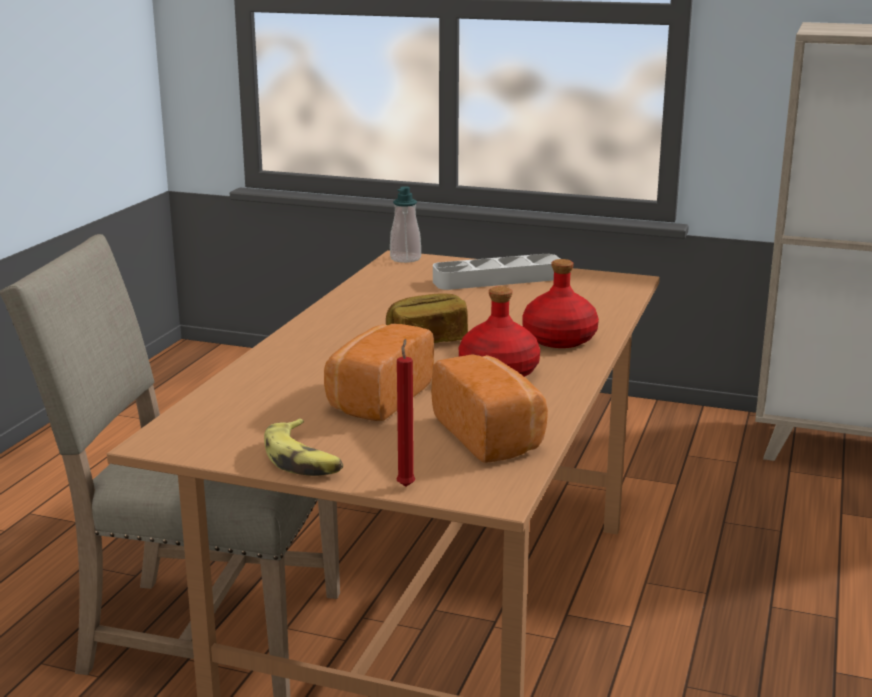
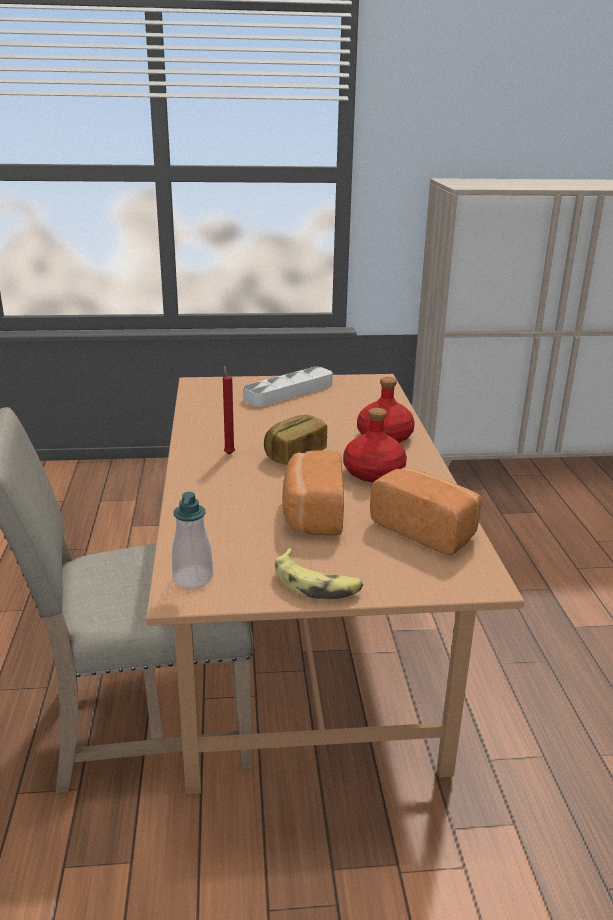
camera: 25 degrees left, 5 degrees up
soap dispenser [390,186,421,263] -> soap dispenser moved to [172,492,213,588]
red candle [397,339,415,487] -> red candle moved to [223,365,235,455]

